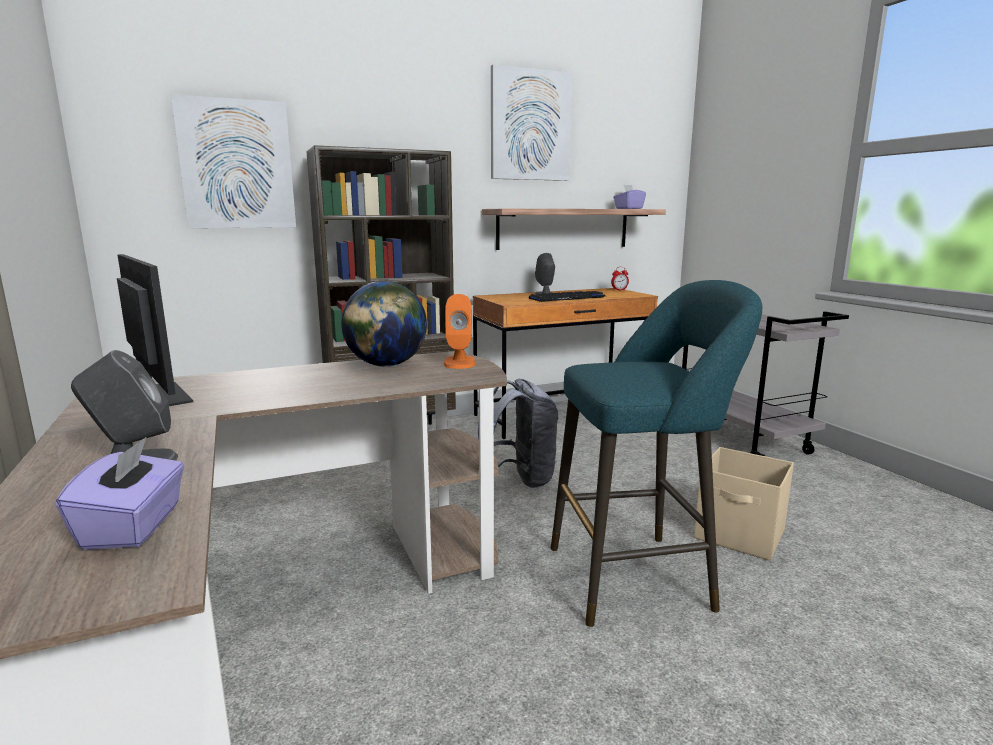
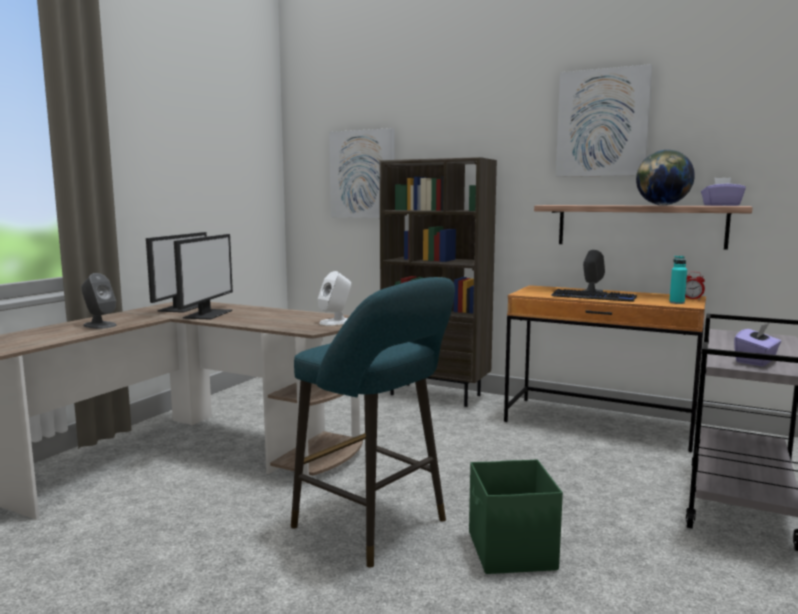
camera: 50 degrees right, 5 degrees down
purple tissue box [56,437,184,550] -> purple tissue box moved to [734,323,781,366]
globe [341,281,427,367] -> globe moved to [636,150,695,206]
orange speaker [444,294,476,369] -> white speaker [318,271,351,325]
grey backpack [478,379,558,488] -> none
beige storage box [694,447,794,561] -> green storage box [469,459,563,574]
none -> monitor [174,234,233,320]
none -> turquoise bottle [669,256,687,304]

